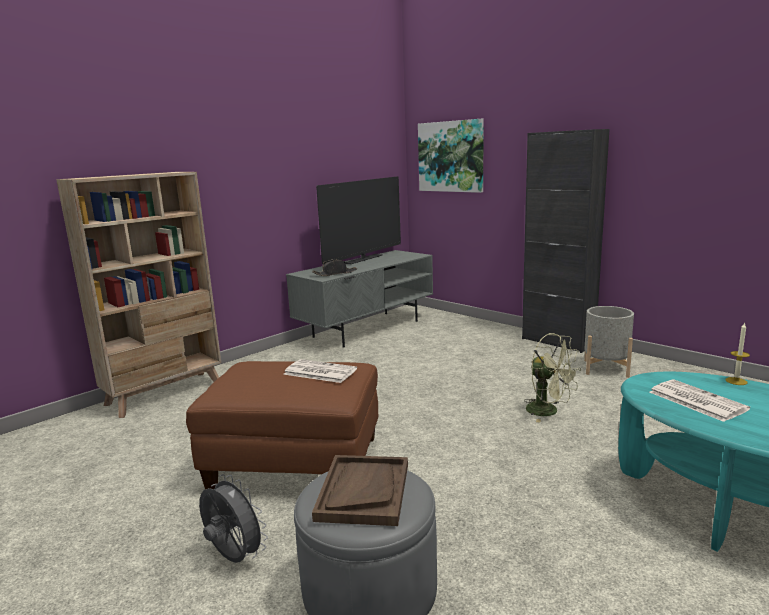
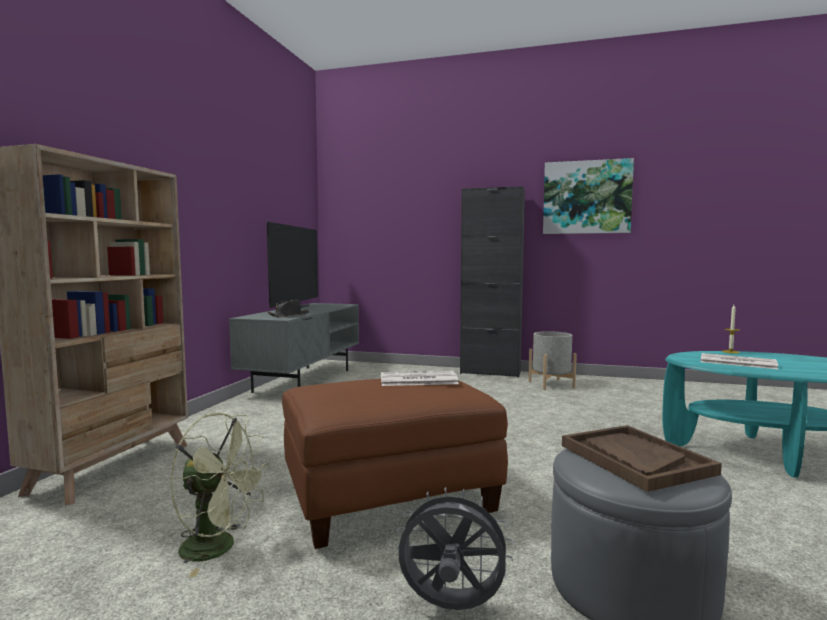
camera: 30 degrees left, 10 degrees down
picture [418,119,484,193] -> picture moved to [543,158,634,234]
green fan [524,333,581,423] -> green fan moved to [170,413,269,577]

